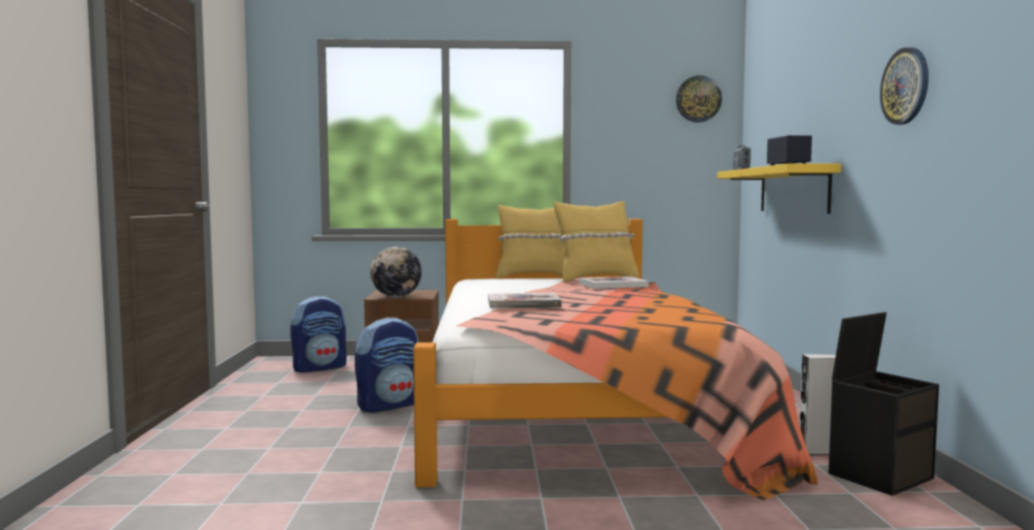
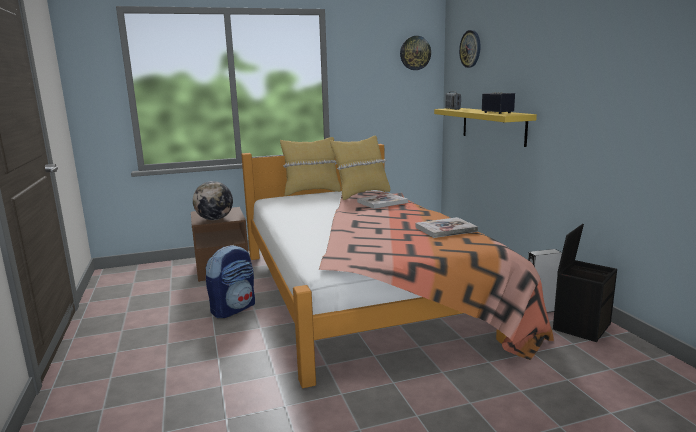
camera: 15 degrees left, 10 degrees up
backpack [290,296,347,373] -> none
book [488,293,562,308] -> book moved to [415,217,478,238]
wall clock [880,47,929,125] -> wall clock moved to [459,30,481,68]

